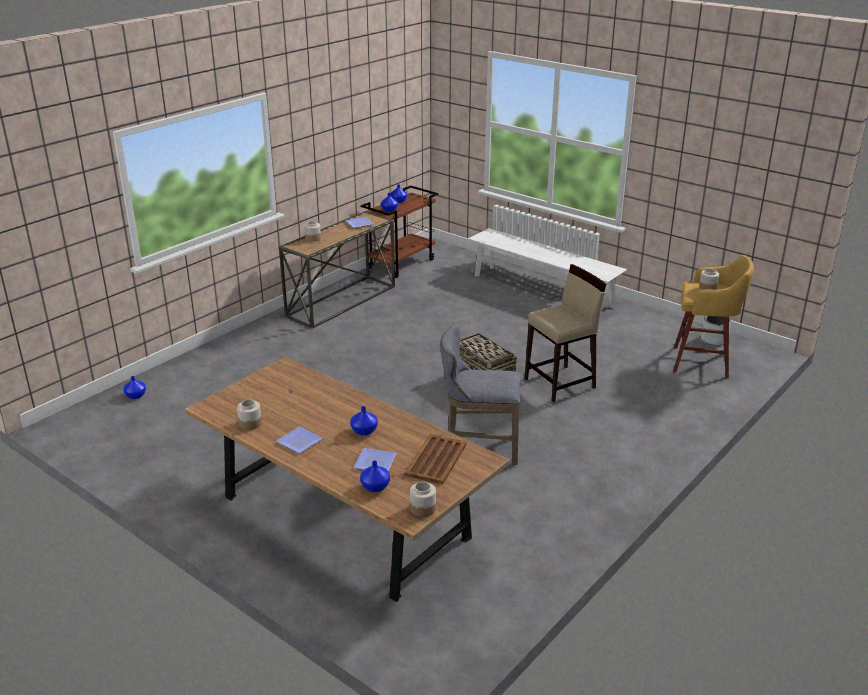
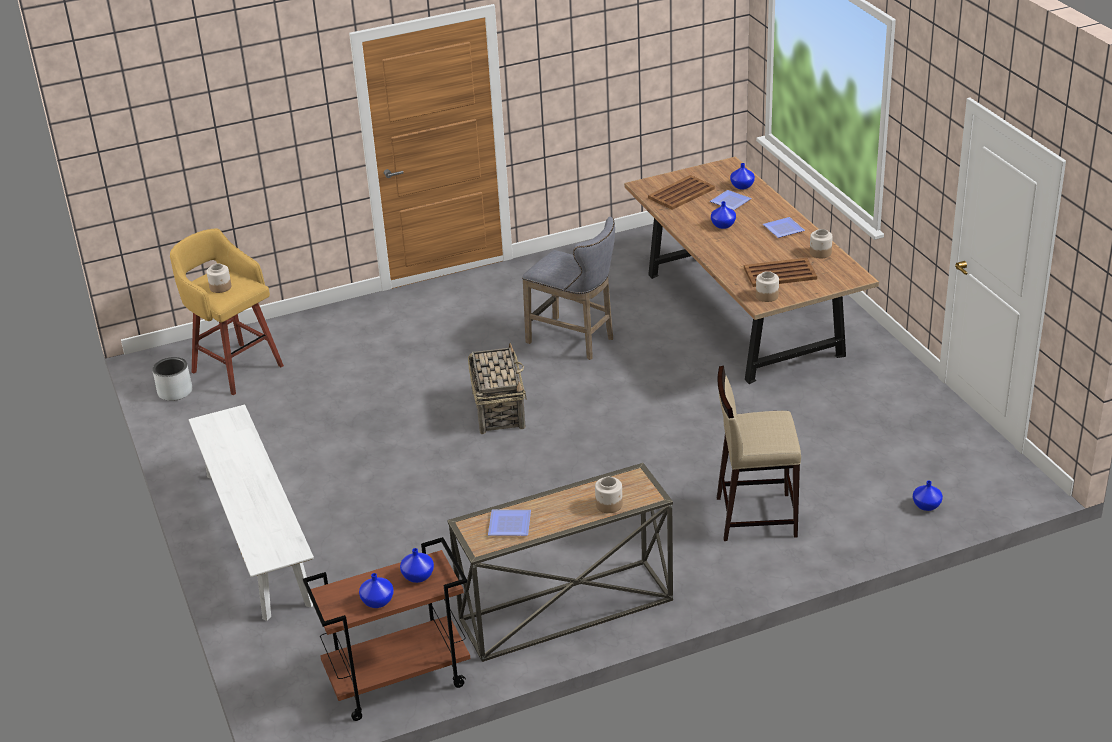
camera: 150 degrees left, 5 degrees up
jar [410,482,436,517] -> jar moved to [756,271,779,302]
beige stool [525,264,606,402] -> beige stool moved to [717,366,801,541]
none -> brown tray [744,258,817,287]

